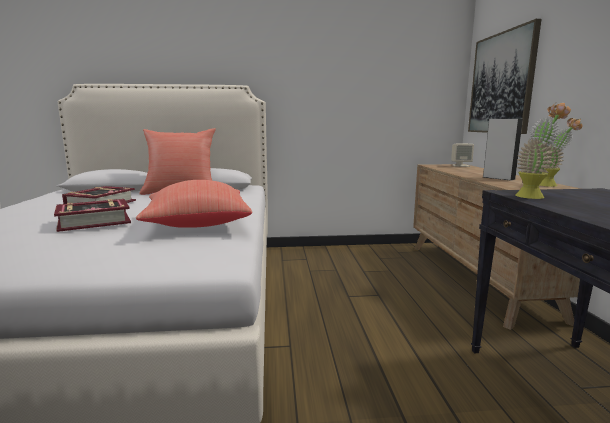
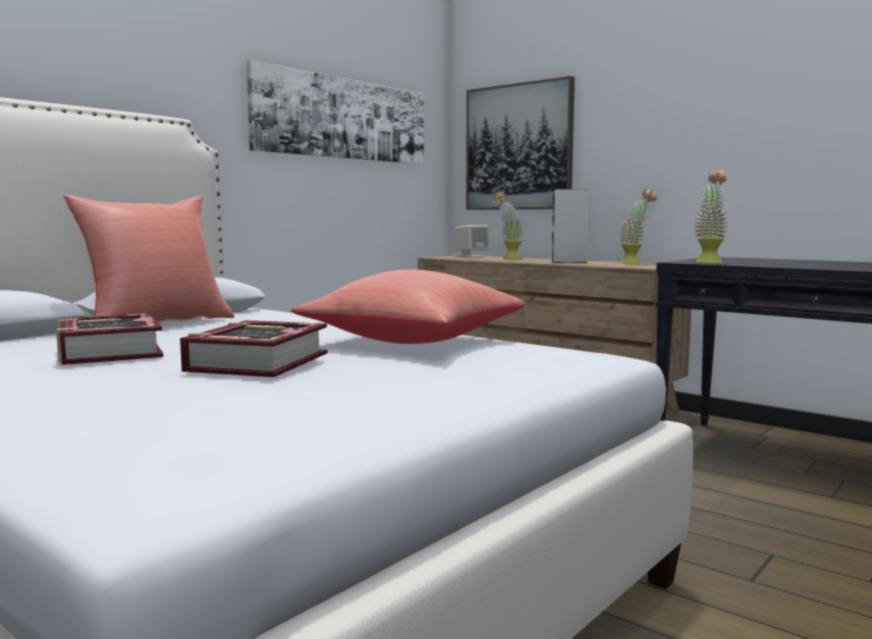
camera: 45 degrees left, 5 degrees down
none -> picture [246,60,424,165]
none -> potted plant [493,192,524,258]

